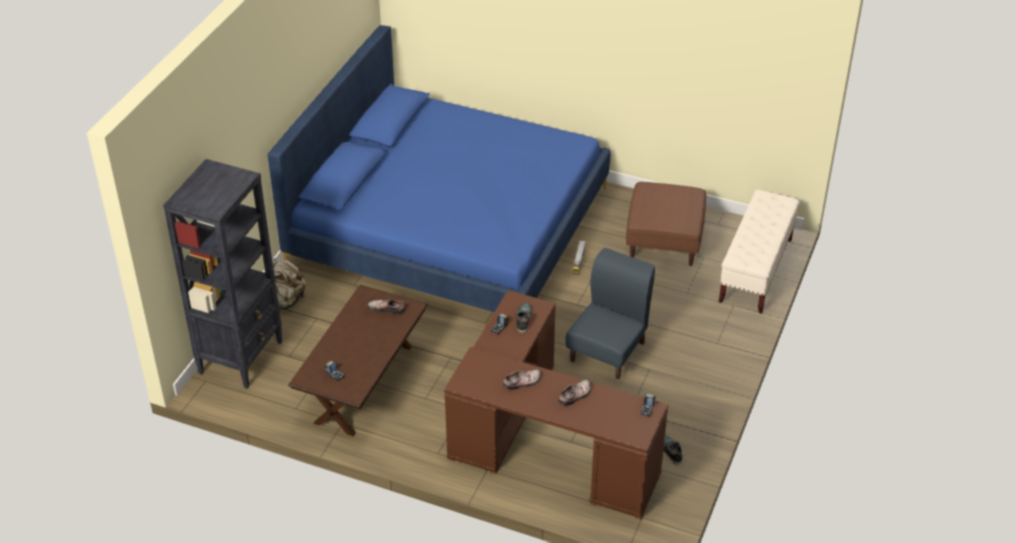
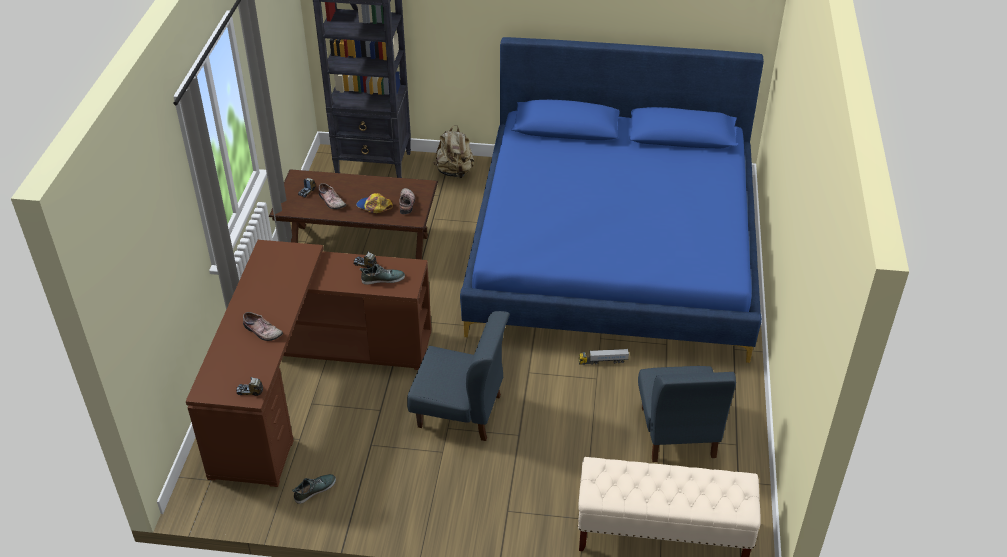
camera: 75 degrees right, 0 degrees up
shoe [503,369,541,390] -> shoe moved to [319,183,346,209]
brown ottoman [626,182,706,266] -> blue chair [638,366,736,462]
none -> cap [356,193,393,213]

